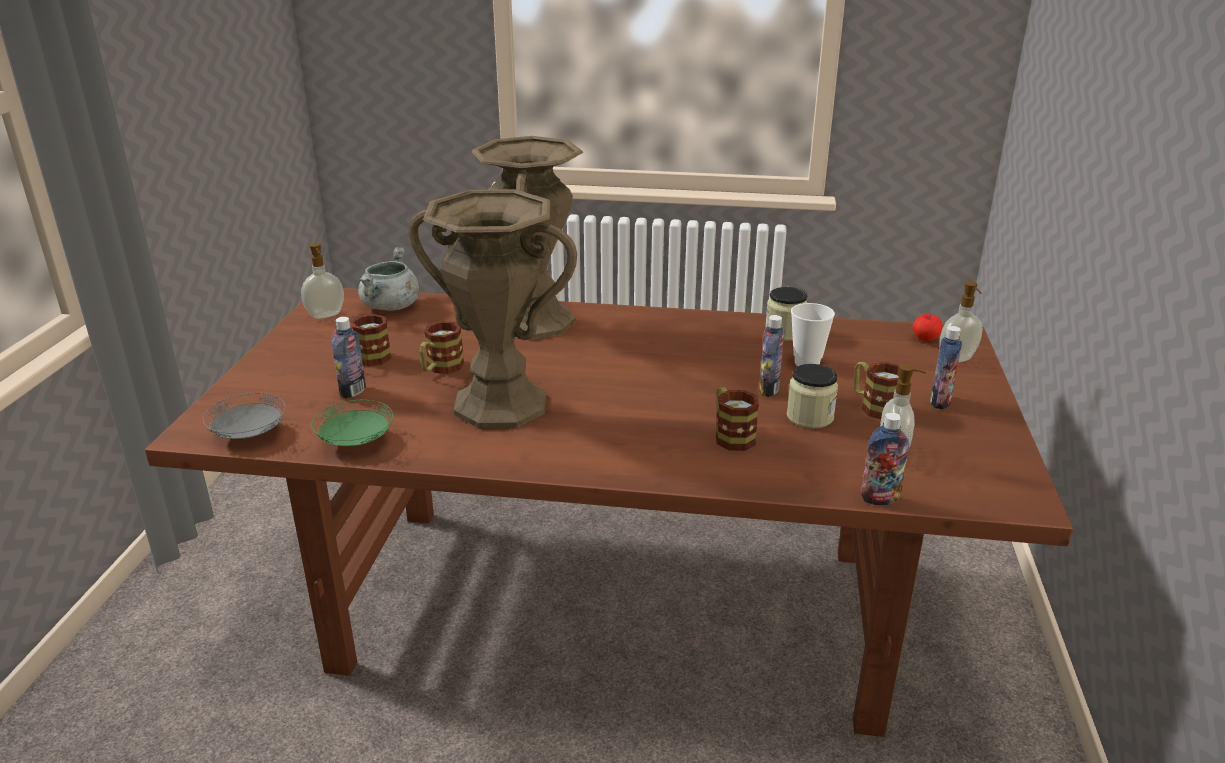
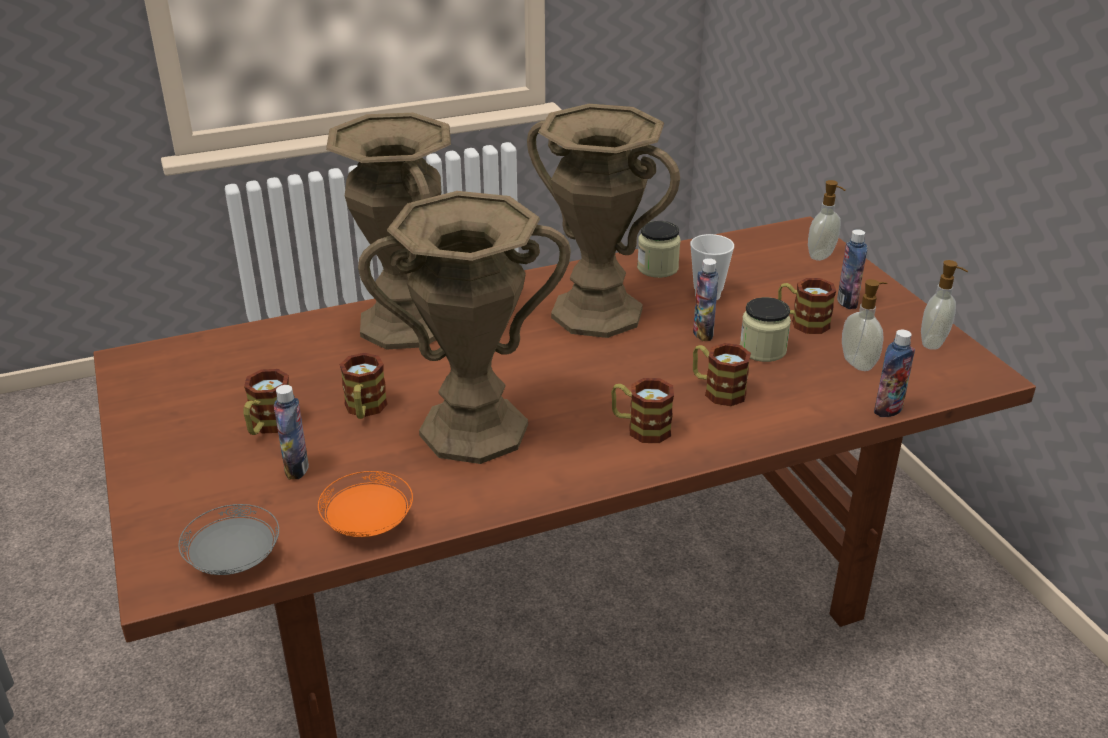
camera: 30 degrees left, 5 degrees up
soap dispenser [301,243,344,319] -> soap dispenser moved to [921,260,968,350]
green plate [311,400,393,446] -> orange plate [318,471,413,537]
grey cooking pot [358,247,420,311] -> none
apple [913,314,943,341] -> none
none -> brown vase [527,104,680,338]
none -> mug [611,378,674,443]

